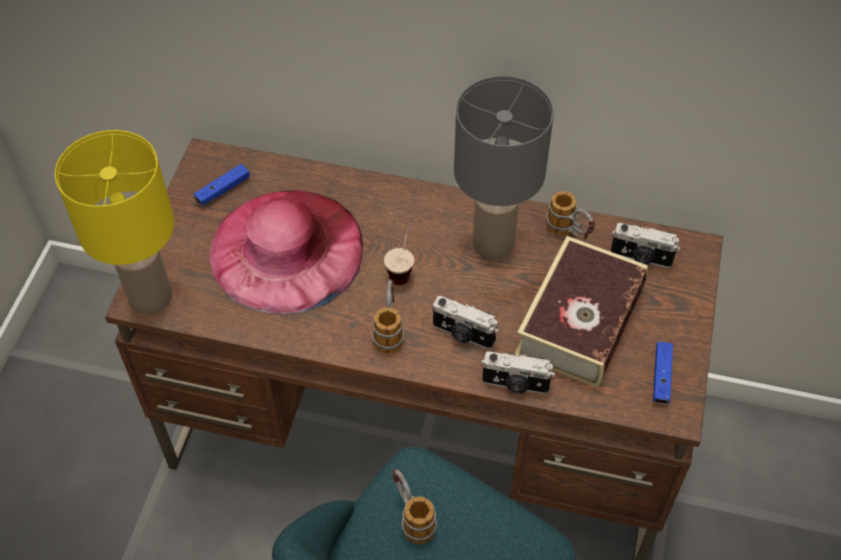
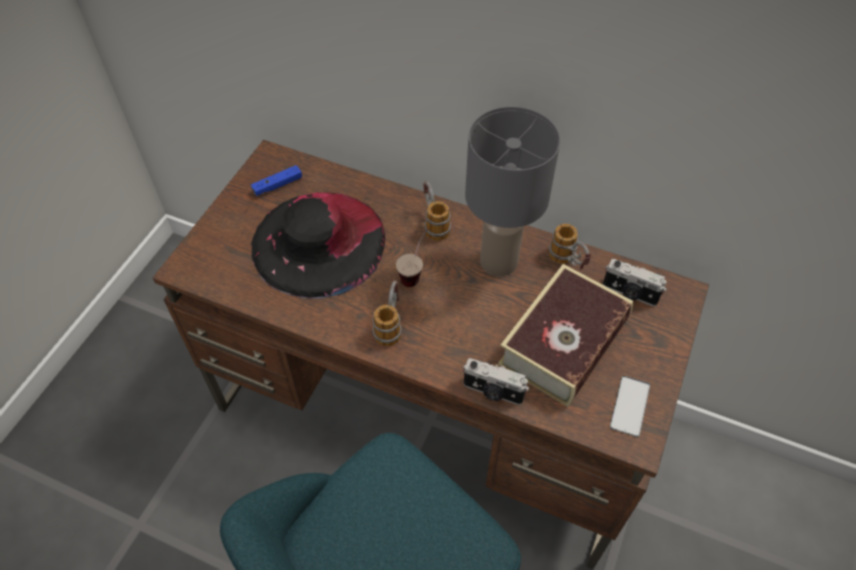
camera: 10 degrees right, 0 degrees up
yellow table lamp [55,130,174,314] -> none
pink hat [209,190,363,314] -> black hat [251,193,385,298]
mug [392,469,437,544] -> mug moved to [423,181,451,241]
camera [432,296,499,349] -> none
blue game controller [653,342,673,404] -> phone [610,376,650,437]

